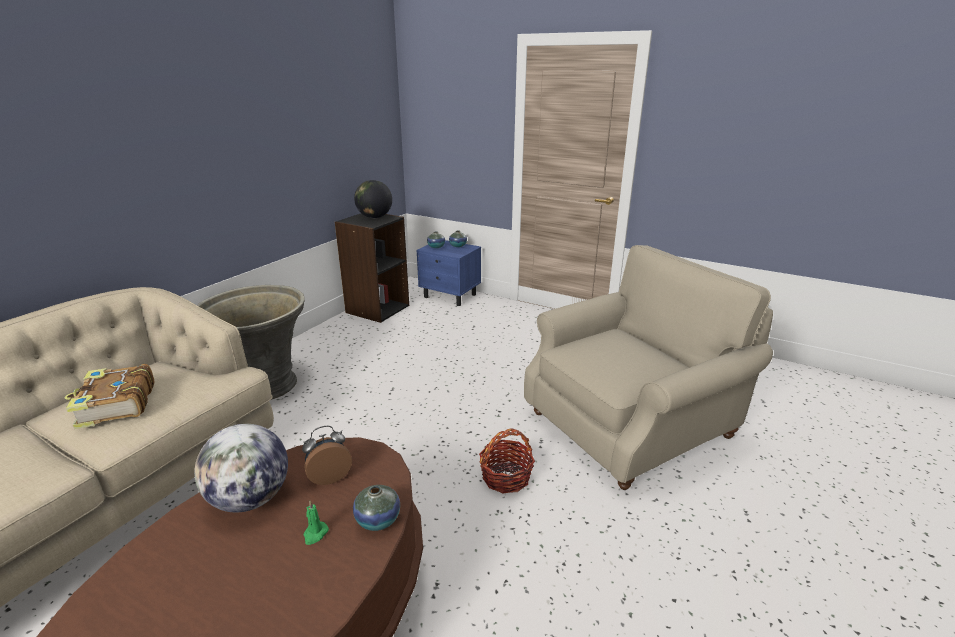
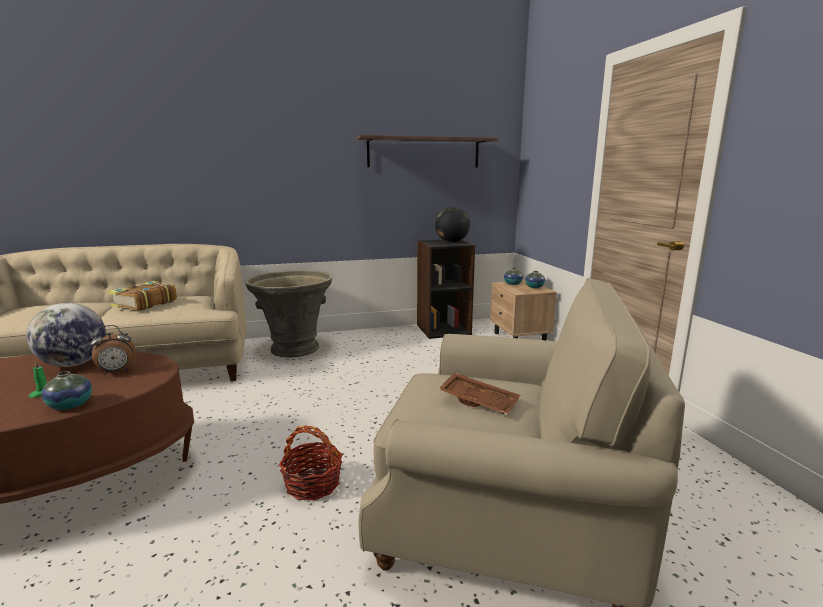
camera: 45 degrees right, 10 degrees down
alarm clock [302,425,352,485] -> alarm clock turned 135 degrees clockwise [90,325,136,375]
blue nightstand [416,240,481,306] -> beige nightstand [490,280,557,340]
none -> shelf [356,135,498,167]
none -> brown tray [438,373,520,415]

